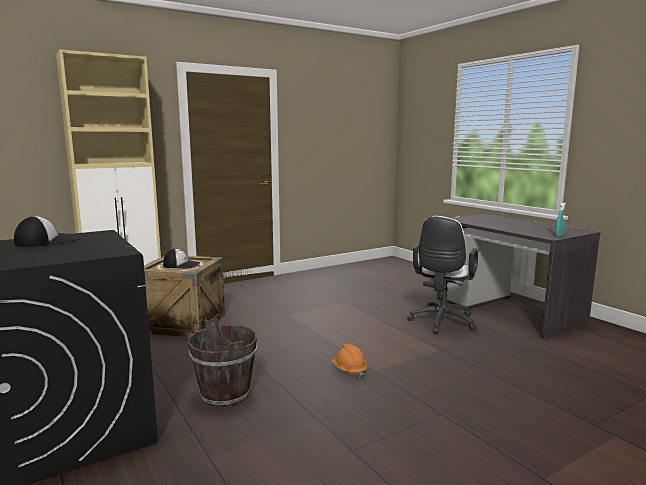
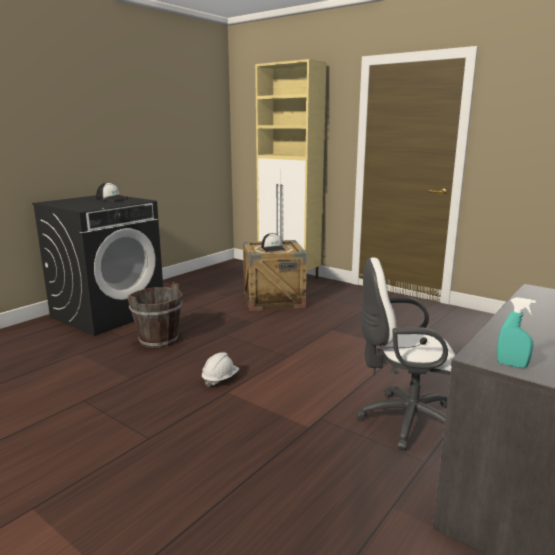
camera: 70 degrees right, 5 degrees up
orange hard hat [332,344,368,379] -> white hard hat [202,352,239,387]

